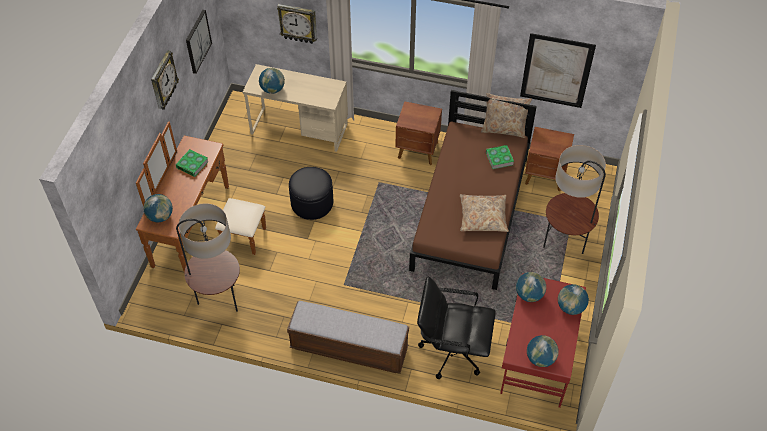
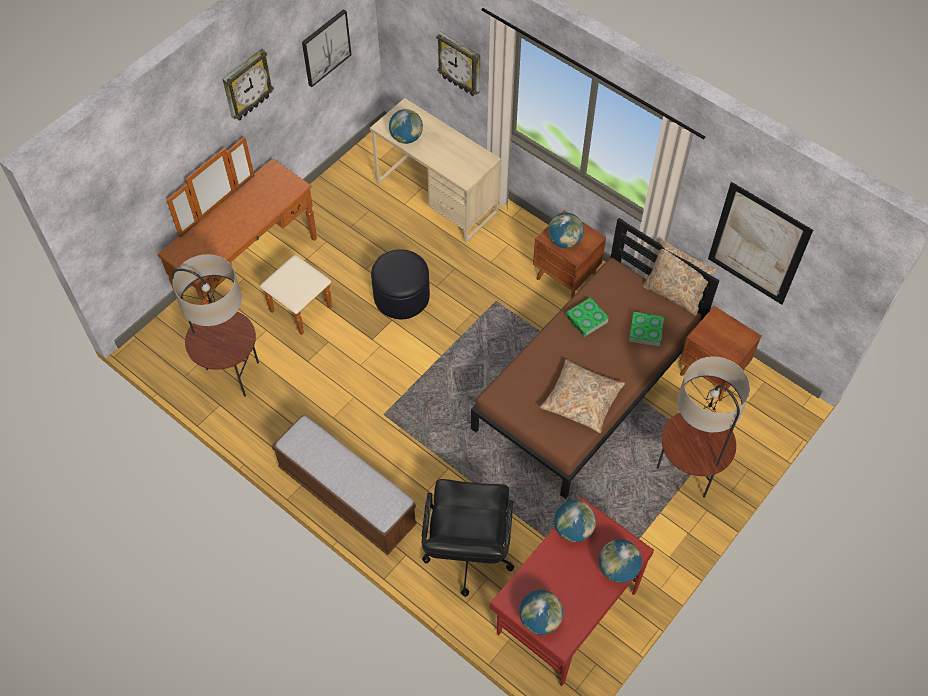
camera: 25 degrees right, 5 degrees up
globe [143,194,173,222] -> globe moved to [548,213,584,248]
book [176,149,209,177] -> book moved to [566,297,609,337]
black office chair [417,276,496,379] -> black office chair turned 120 degrees counterclockwise [422,479,514,597]

